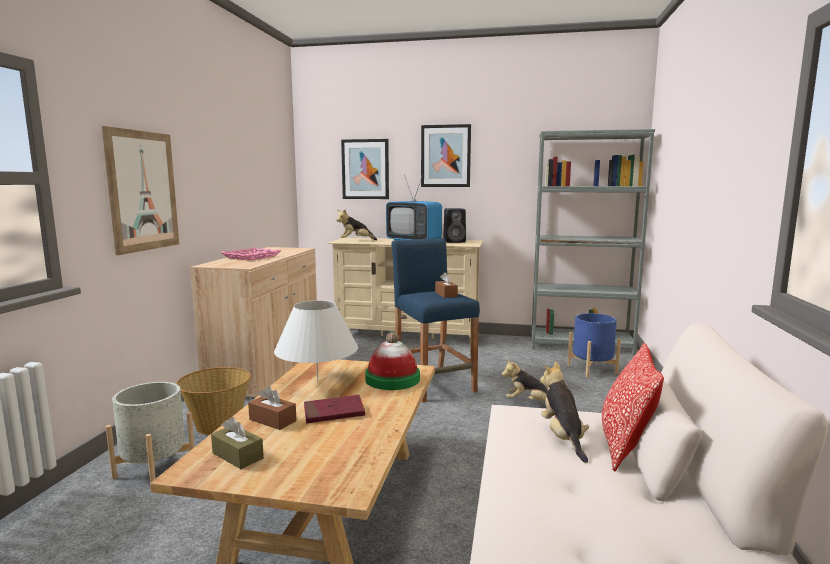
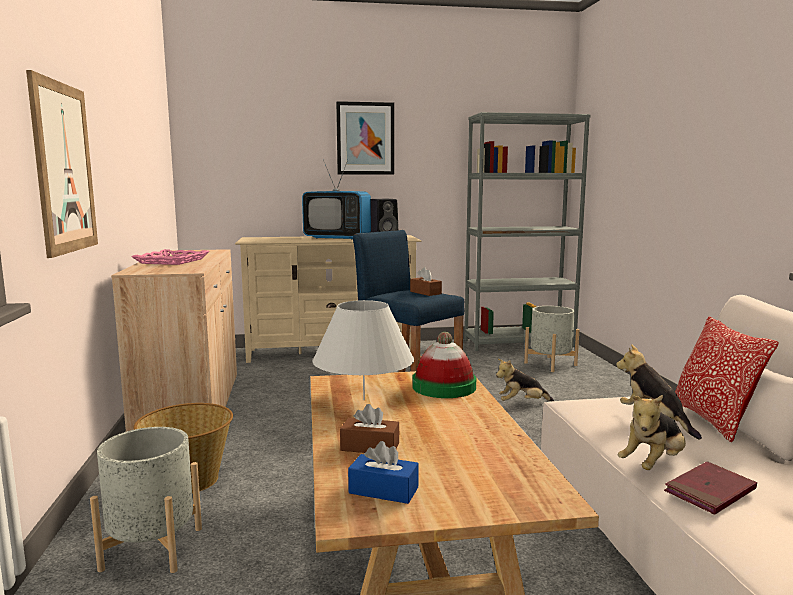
camera: 20 degrees left, 0 degrees up
brown tissue box [211,417,264,469] -> blue tissue box [348,441,419,504]
red book [304,395,365,424] -> red book moved to [664,461,757,514]
plush toy [336,209,377,240] -> plush toy moved to [618,395,686,470]
picture [341,139,389,199] -> none
blue planter [567,313,621,378] -> grey planter [524,306,580,372]

